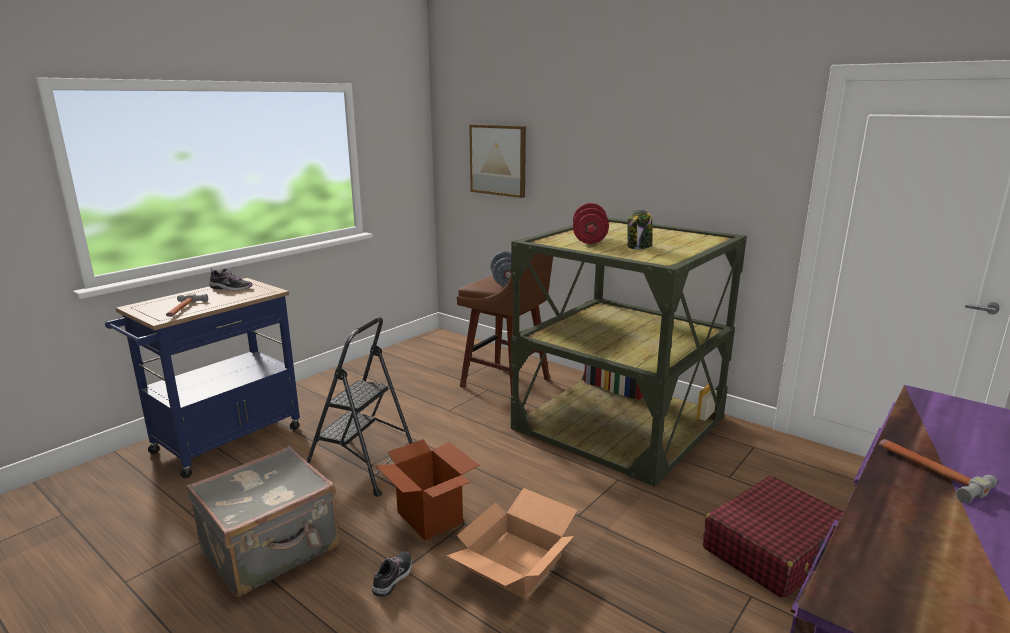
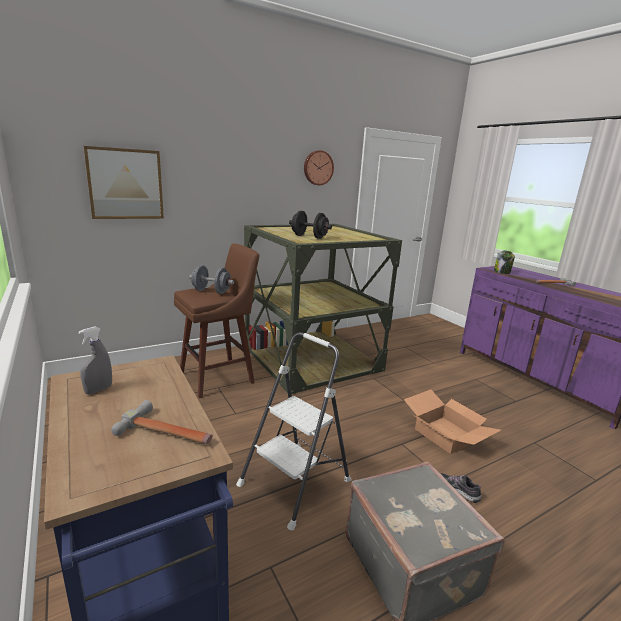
camera: 70 degrees left, 0 degrees up
shoe [209,268,253,291] -> grey spray bottle [78,327,112,394]
black step ladder [307,317,413,497] -> white step ladder [236,332,352,531]
cardboard box [375,439,480,540] -> none
red dumbbell [573,203,609,244] -> black dumbbell [289,211,332,239]
jar [627,210,652,249] -> jar moved to [494,250,515,274]
red suitcase [703,476,843,599] -> none
none -> wall clock [304,150,334,185]

